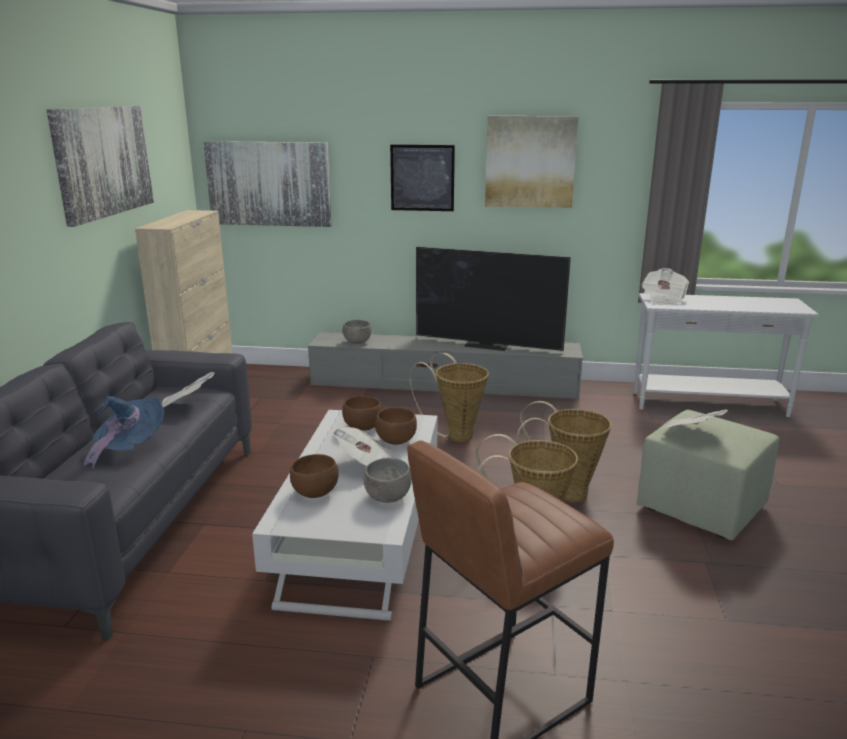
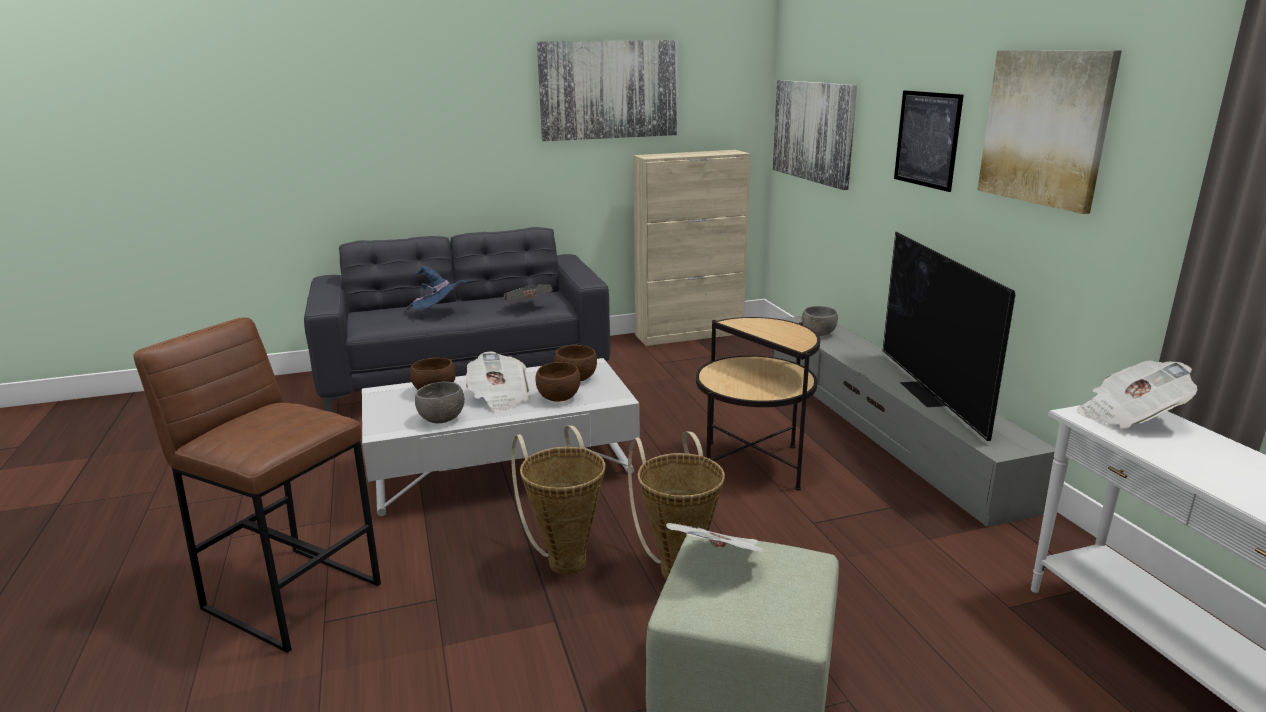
camera: 65 degrees right, 0 degrees up
basket [410,353,489,442] -> side table [696,317,820,491]

